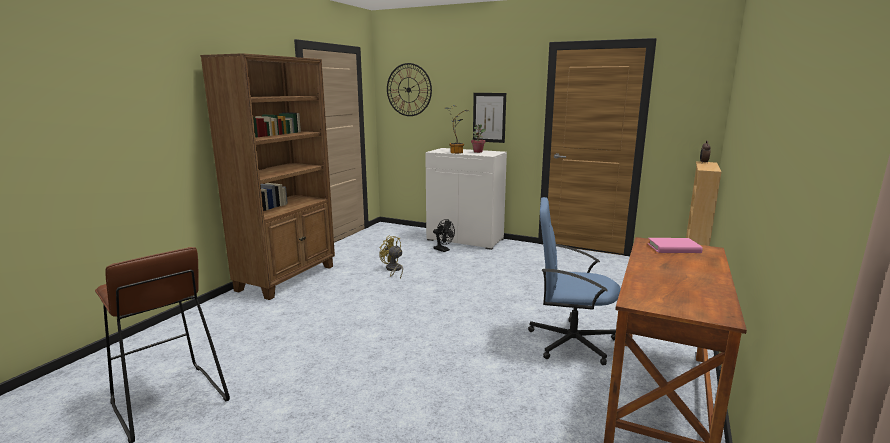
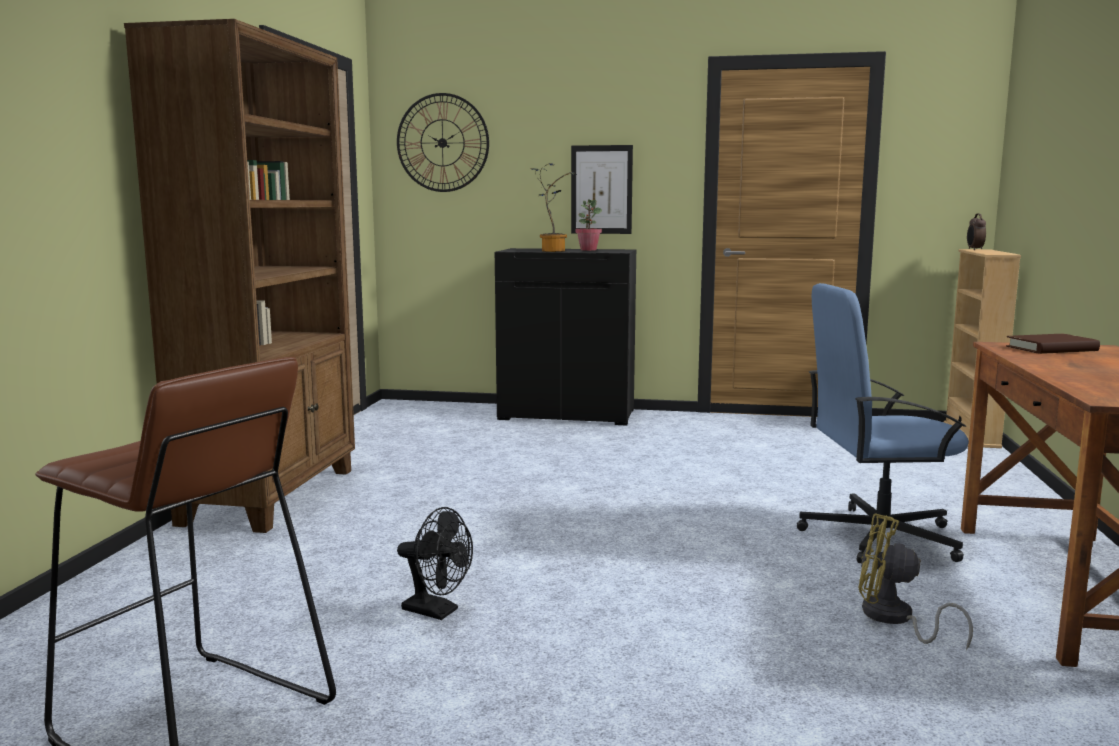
camera: 15 degrees left, 5 degrees down
yellow fan [379,235,403,279] -> yellow fan moved to [859,513,973,650]
white cabinet [425,148,507,250] -> black cabinet [495,248,636,426]
black fan [433,219,455,252] -> black fan moved to [397,507,473,620]
pink book [648,238,703,253] -> brown book [1006,334,1100,354]

